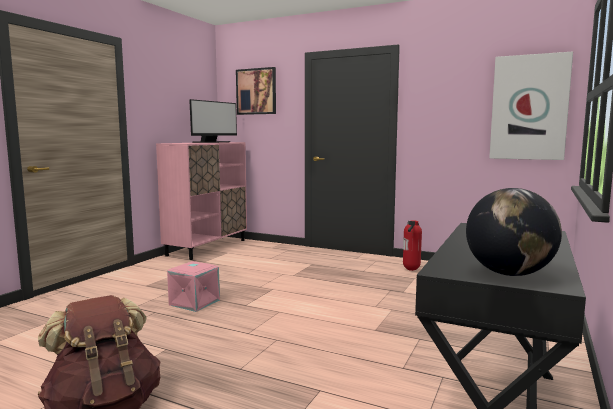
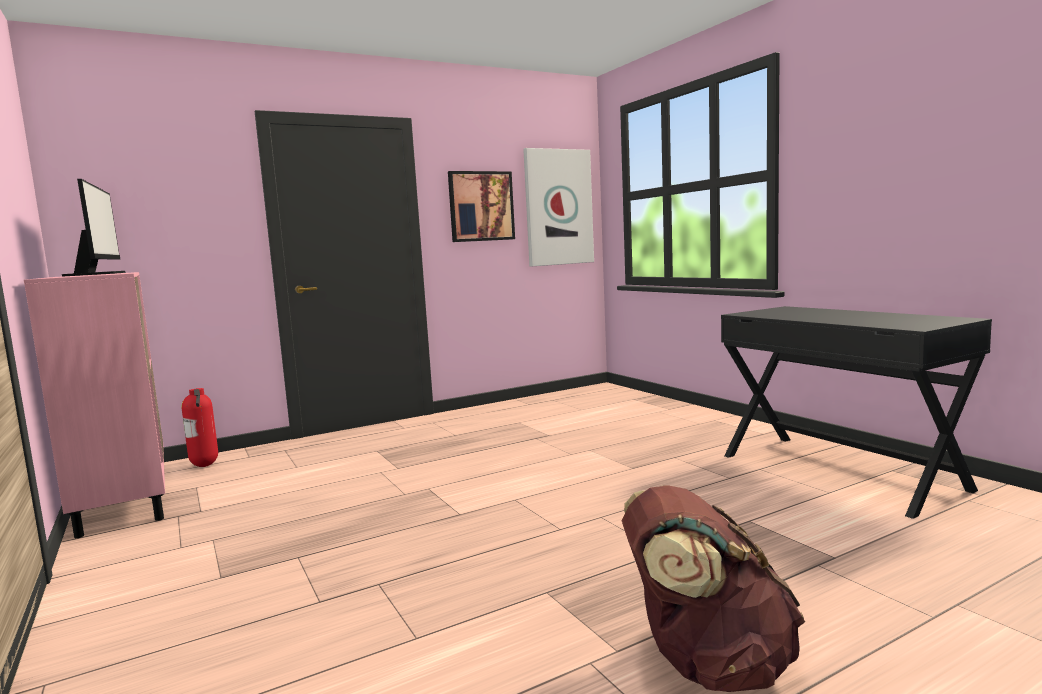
camera: 55 degrees left, 0 degrees up
pink storage box [167,261,220,312] -> none
picture [236,67,276,115] -> picture moved to [448,171,515,242]
fire extinguisher [403,220,422,271] -> fire extinguisher moved to [181,388,218,467]
globe [466,188,562,276] -> none

